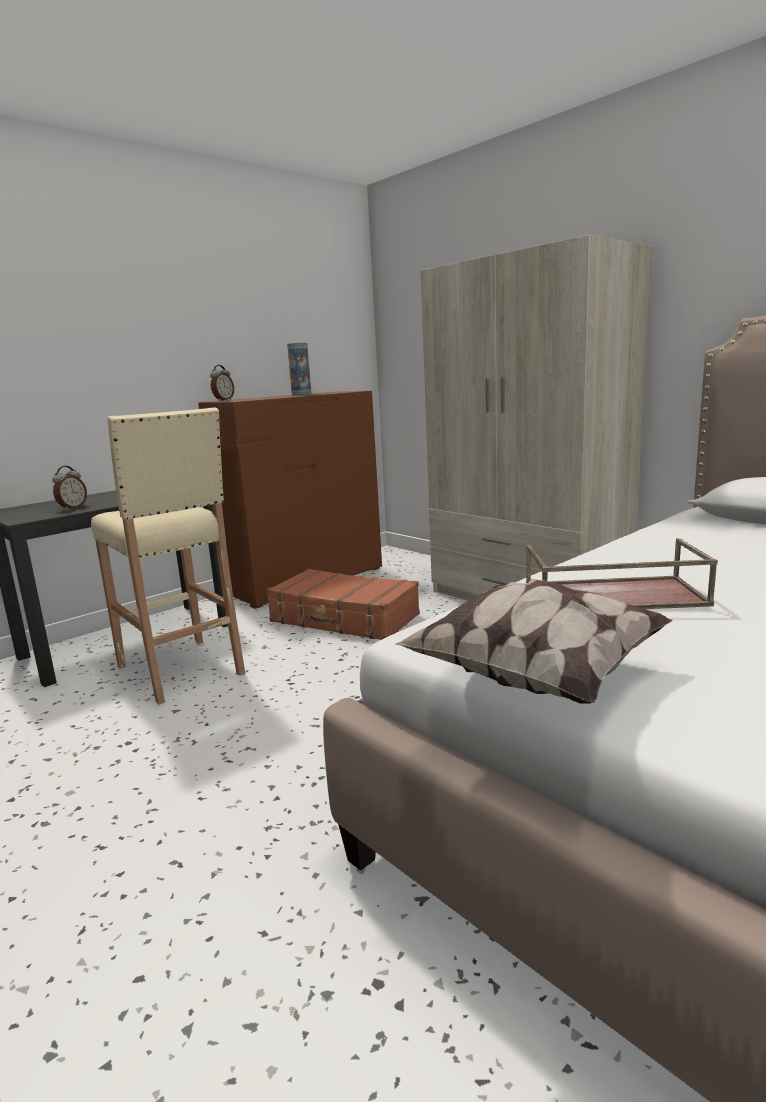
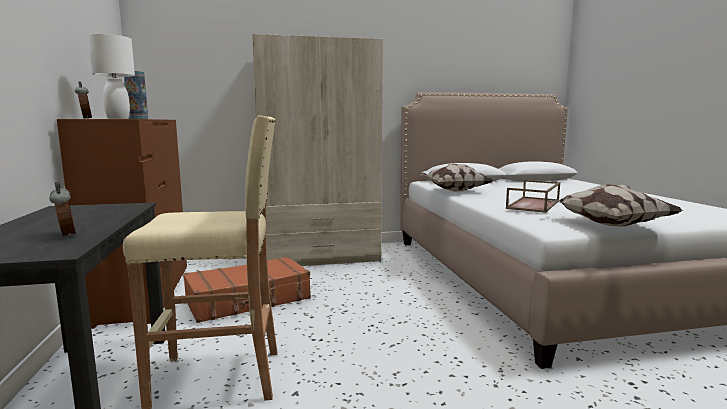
camera: 60 degrees left, 5 degrees down
none -> white table lamp [88,34,135,119]
none -> pillow [420,164,494,192]

